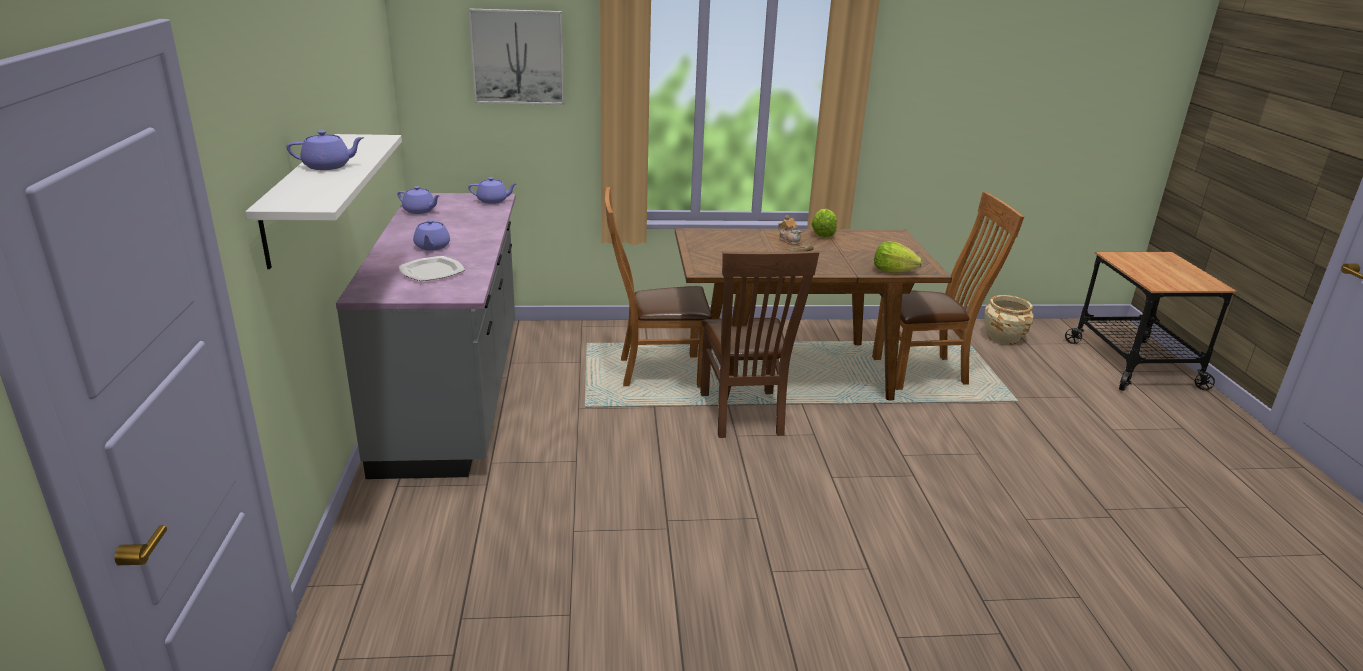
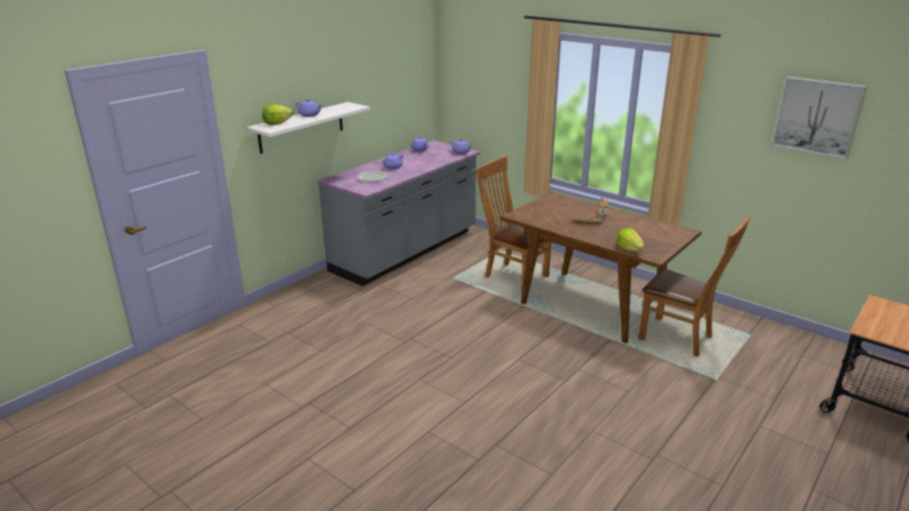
camera: 45 degrees right, 0 degrees up
picture [468,9,564,105] -> picture moved to [772,77,867,159]
brown chair [700,251,820,438] -> none
lettuce [812,209,837,237] -> lettuce moved to [262,104,293,125]
beige planter [984,295,1034,345] -> none

